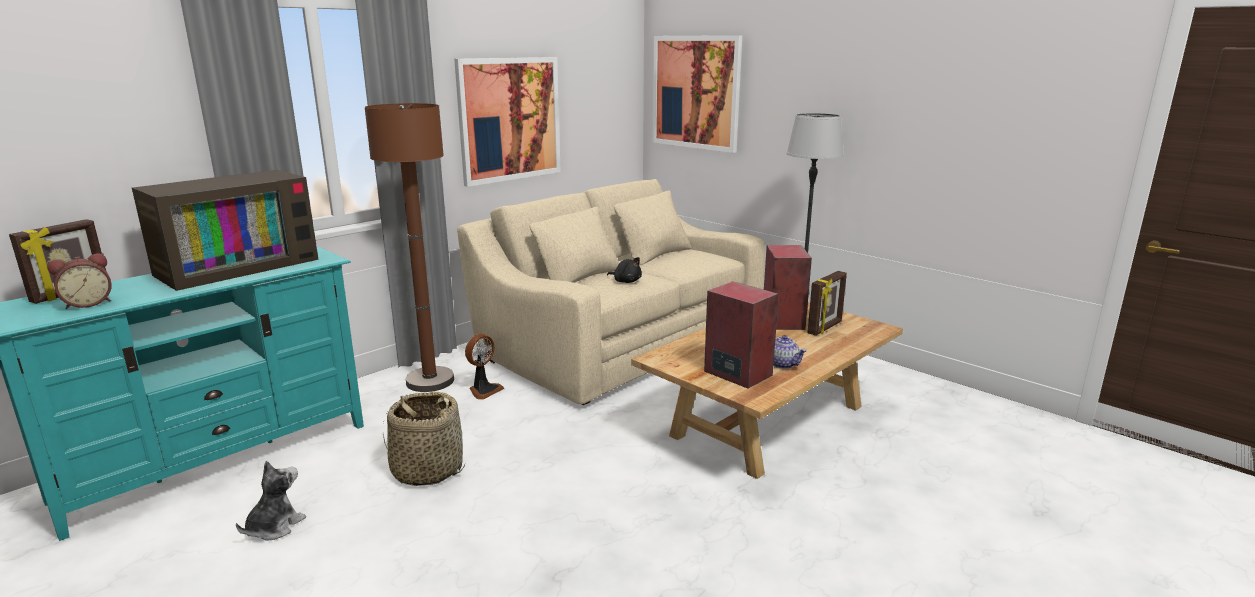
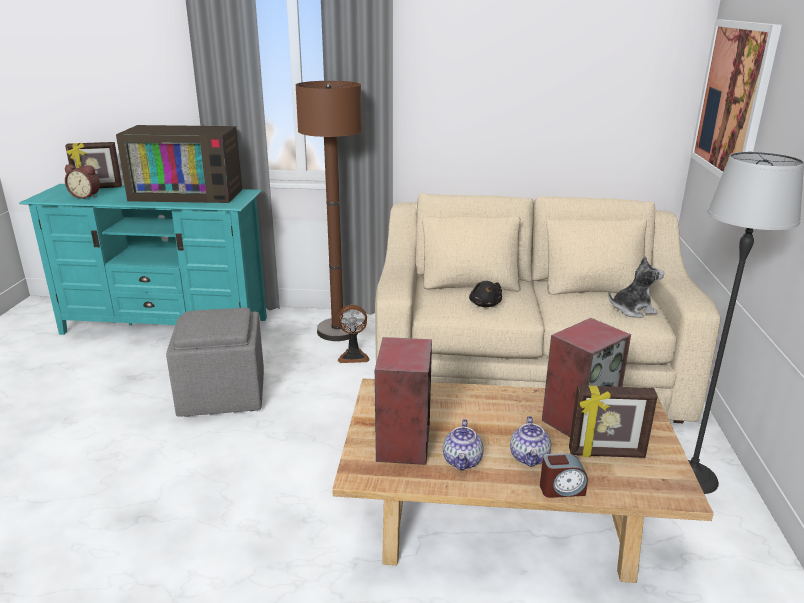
camera: 50 degrees right, 5 degrees up
plush toy [236,461,306,540] -> plush toy moved to [608,256,664,318]
basket [383,392,465,486] -> grey ottoman [166,308,264,417]
picture [454,57,561,187] -> none
none -> teapot [510,416,551,467]
none -> alarm clock [540,453,588,498]

